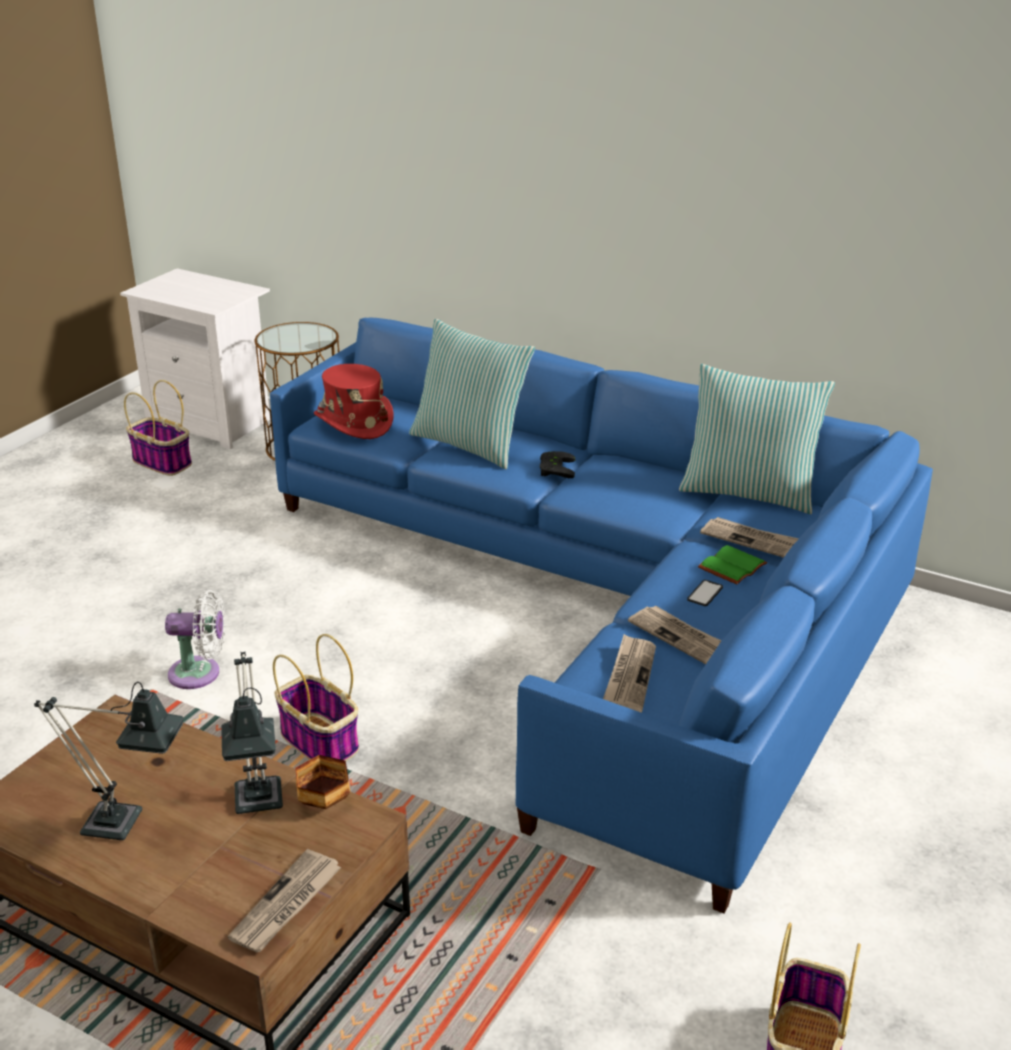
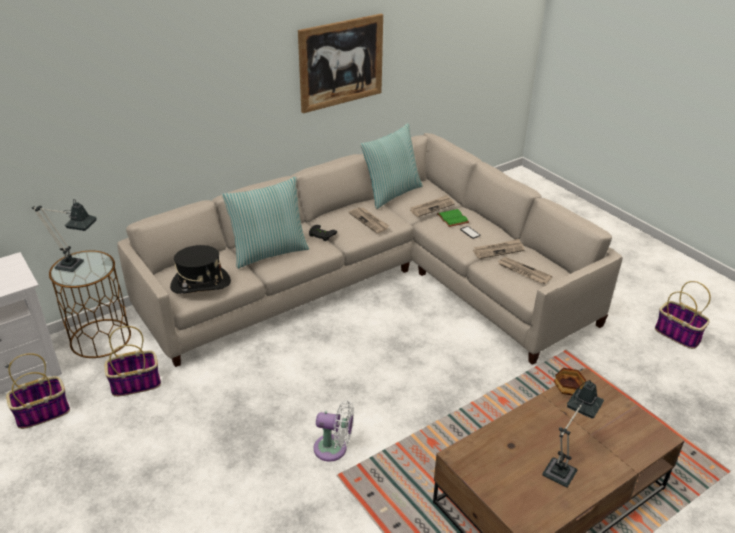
camera: 65 degrees left, 5 degrees up
white fan [165,590,225,689] -> white fan turned 75 degrees clockwise [314,401,354,462]
table lamp [221,652,283,814] -> table lamp moved to [32,199,97,272]
newspaper [227,849,342,952] -> newspaper moved to [348,207,389,233]
blue sofa [270,318,933,914] -> beige sofa [117,133,623,367]
basket [273,634,359,761] -> basket moved to [105,326,161,397]
red hat [314,364,394,439] -> black hat [170,245,231,294]
none -> picture [298,14,383,113]

